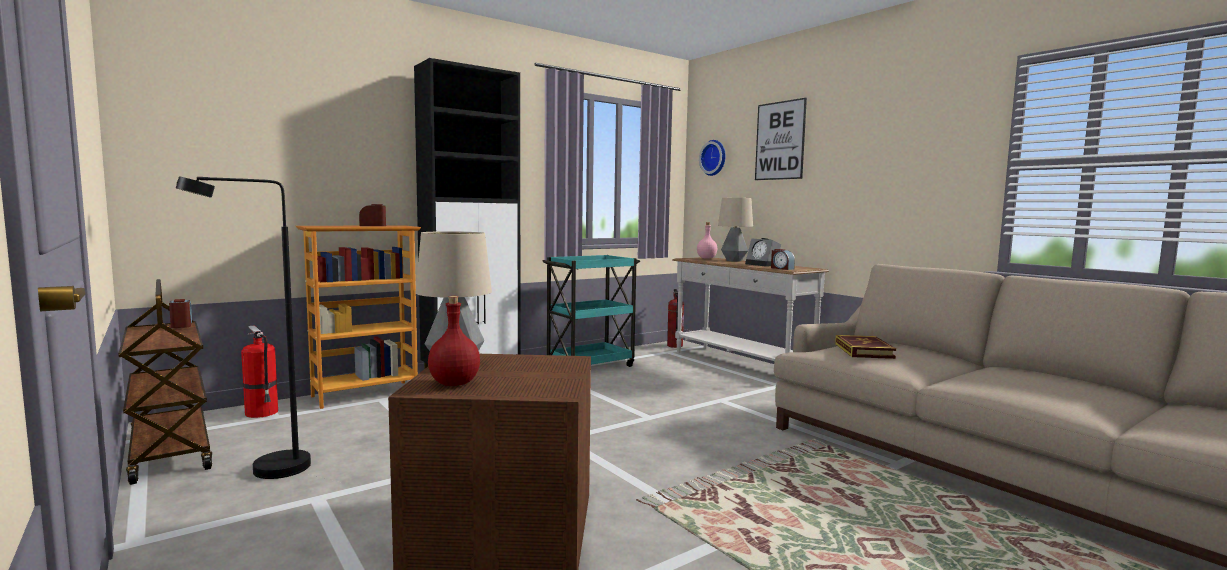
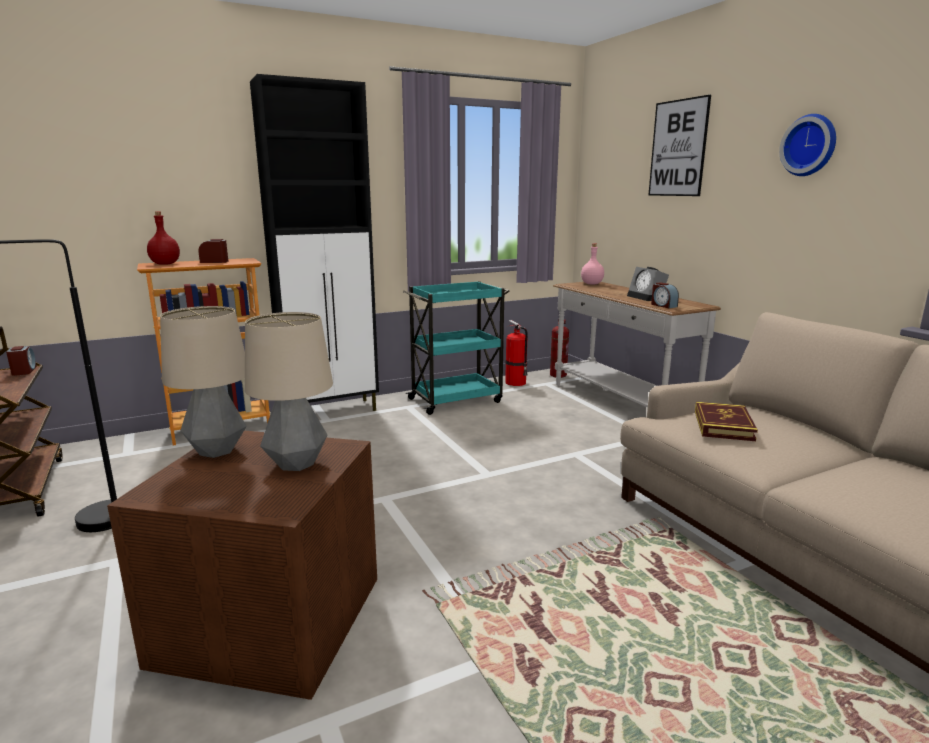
camera: 10 degrees right, 10 degrees up
fire extinguisher [241,325,278,418] -> fire extinguisher moved to [505,320,528,386]
red bottle [428,296,480,386] -> red bottle moved to [147,211,180,265]
wall clock [699,140,726,176] -> wall clock moved to [779,114,836,176]
table lamp [718,198,753,262] -> table lamp moved to [245,312,333,471]

